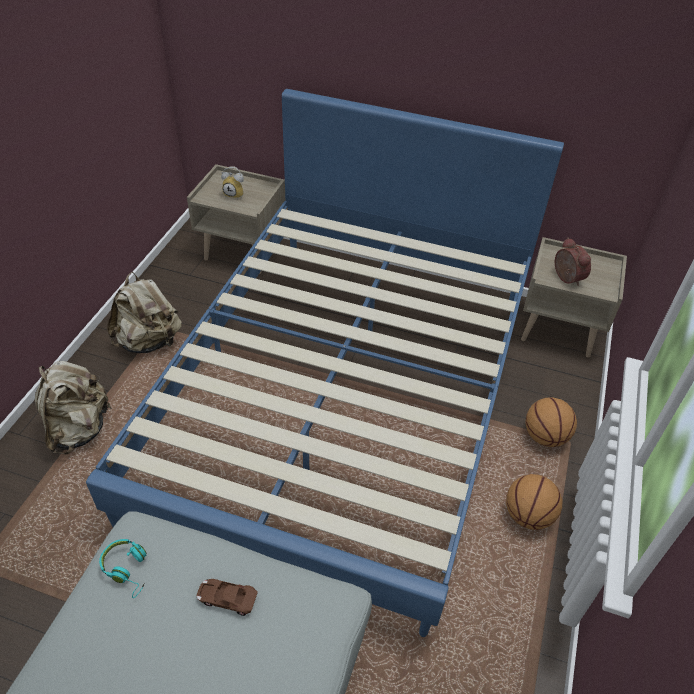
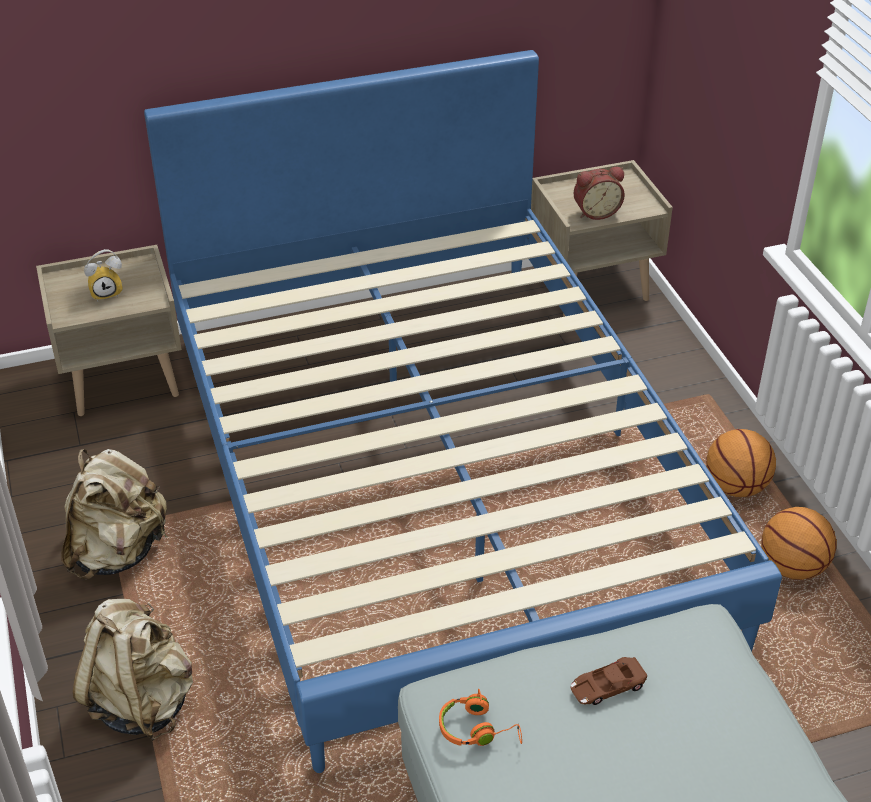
camera: 35 degrees left, 5 degrees down
turquoise headphones [99,539,146,598] -> orange headphones [439,689,522,746]
basketball [525,397,577,447] -> basketball moved to [761,507,837,580]
alarm clock [555,238,591,286] -> alarm clock turned 135 degrees clockwise [574,167,625,220]

